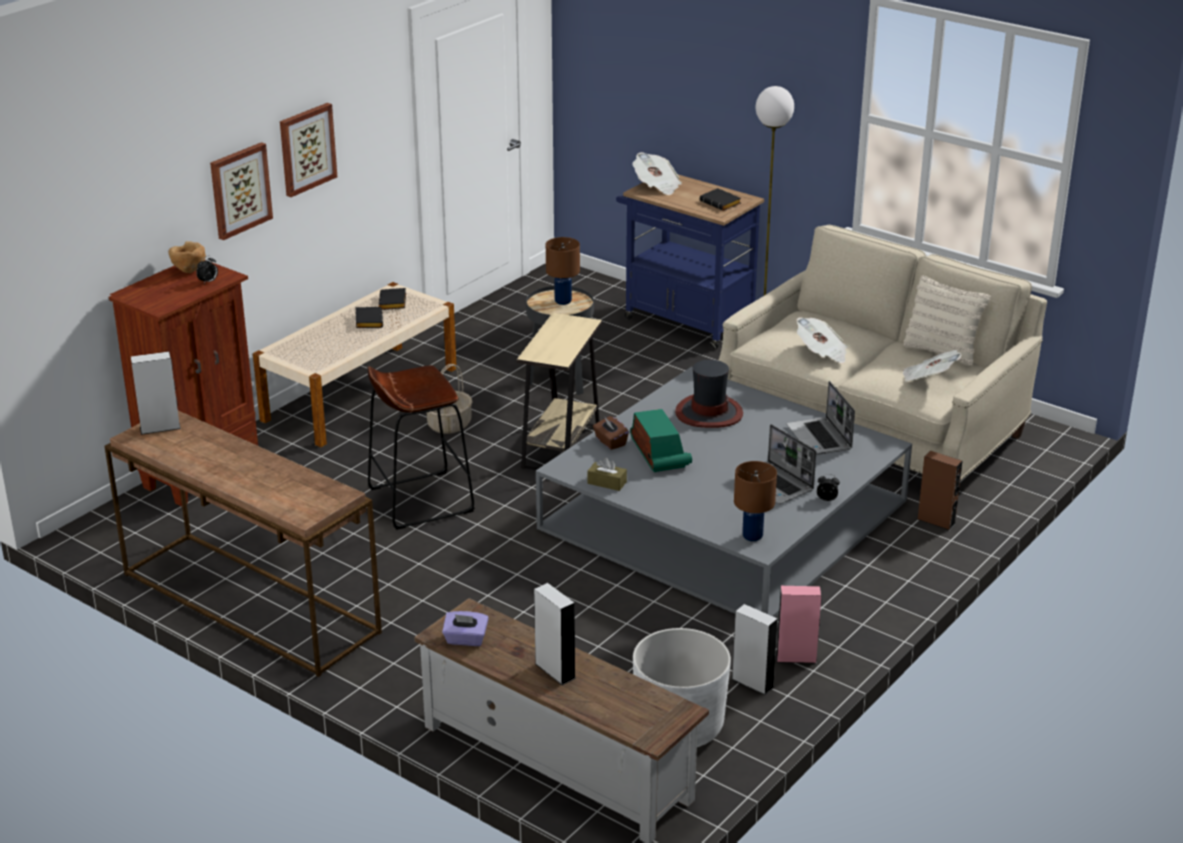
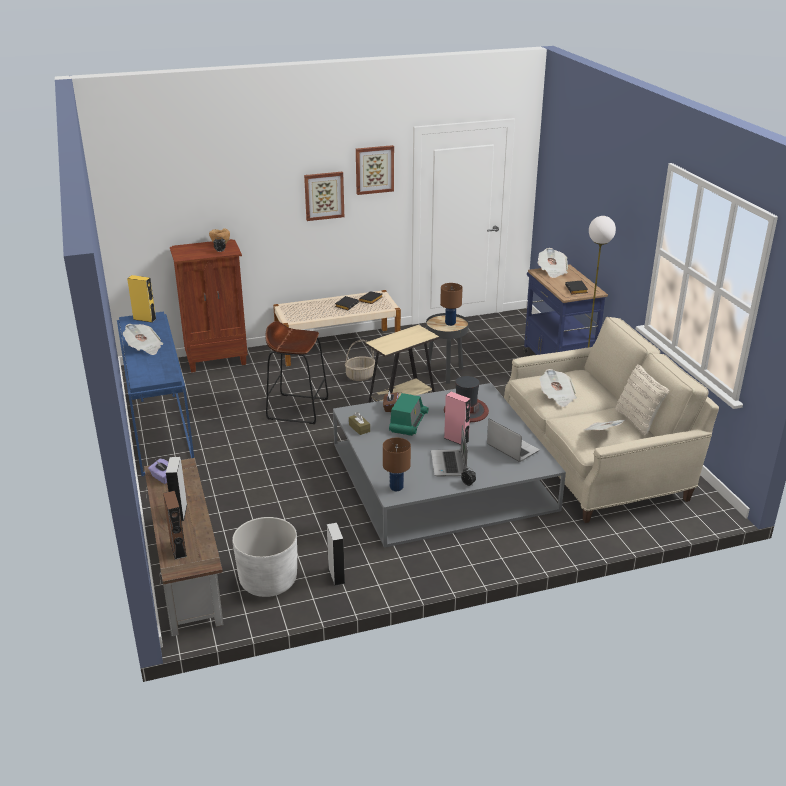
camera: 35 degrees right, 0 degrees up
brown console table [104,411,382,677] -> blue console table [117,312,194,476]
grey speaker [131,351,181,435] -> yellow speaker [127,275,156,323]
picture [210,142,273,240] -> picture moved to [356,145,394,195]
pink speaker [776,586,821,664] -> pink speaker moved to [444,392,471,445]
laptop [787,381,855,455] -> laptop turned 120 degrees clockwise [487,419,540,462]
brown speaker [917,451,962,530] -> brown speaker moved to [163,491,187,560]
none -> newspaper [123,324,163,355]

